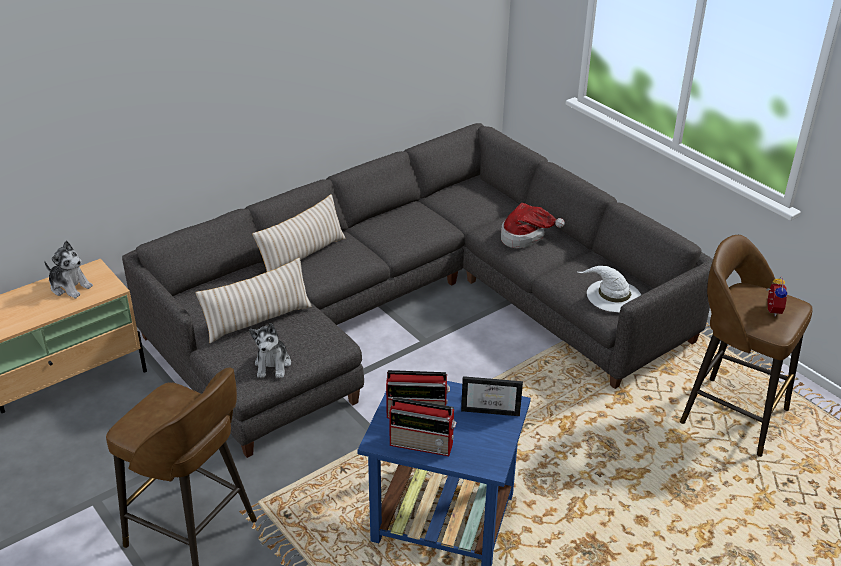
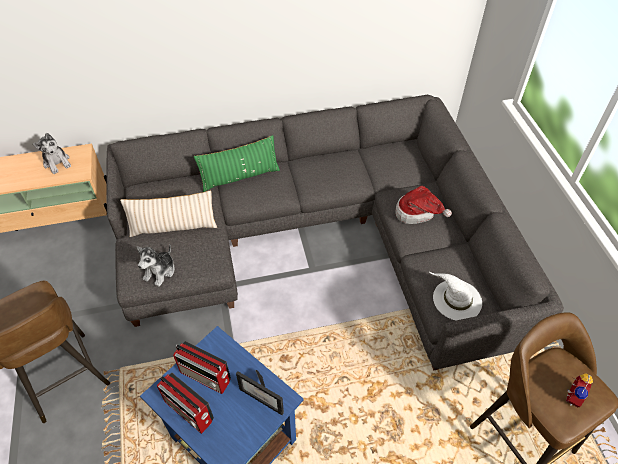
camera: 25 degrees right, 15 degrees up
beige pillow [252,194,345,272] -> green pillow [194,135,280,192]

